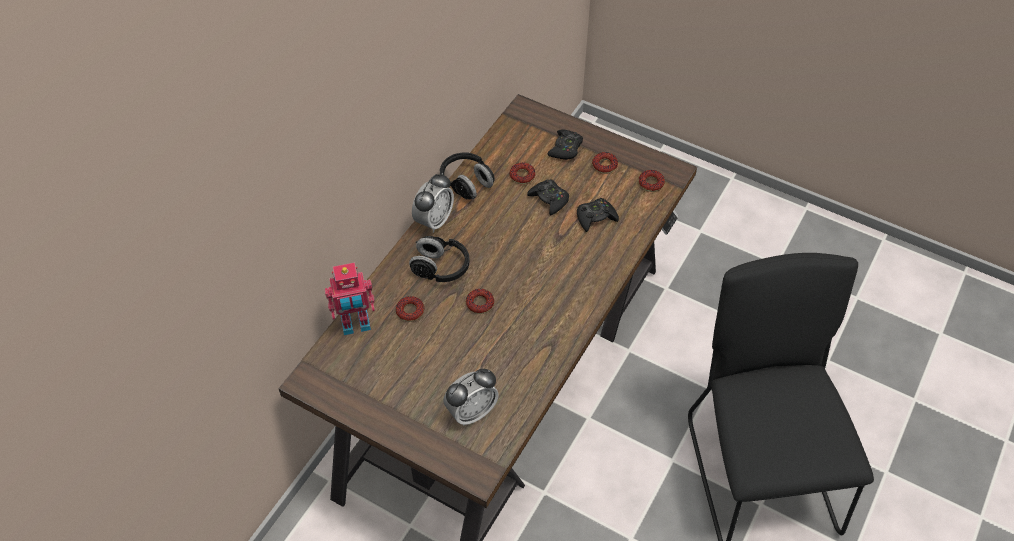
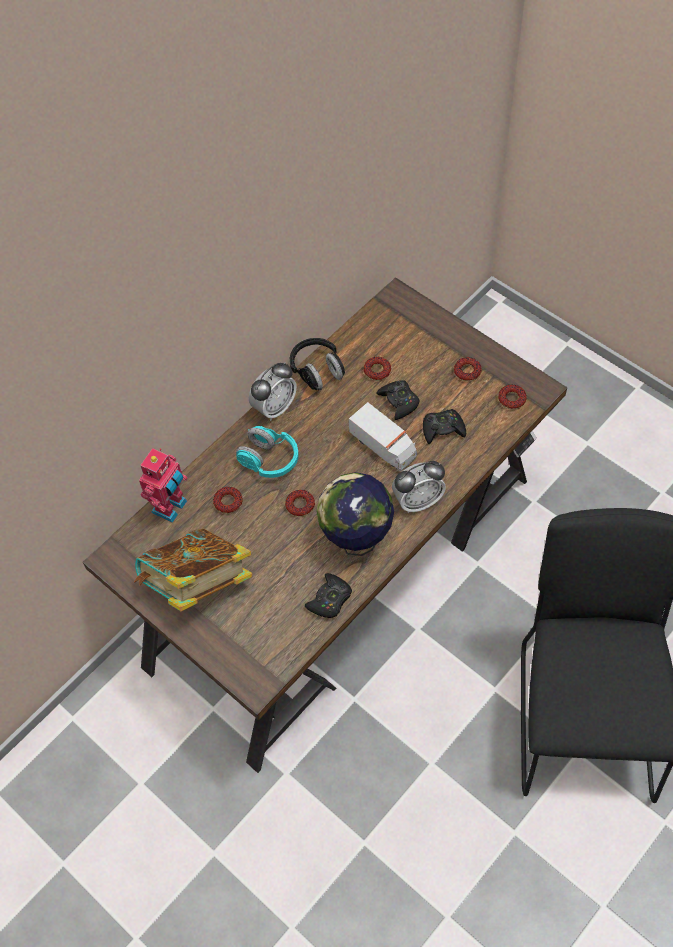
camera: 15 degrees right, 5 degrees up
toy robot [325,262,375,335] -> toy robot turned 60 degrees counterclockwise [139,448,188,523]
black headphones [409,236,470,282] -> turquoise headphones [236,426,299,478]
alarm clock [444,369,499,426] -> alarm clock moved to [392,461,446,513]
black game controller [548,129,583,160] -> black game controller moved to [305,573,352,618]
none -> book [134,528,252,611]
none -> globe [317,472,394,556]
none -> toy truck [349,402,417,471]

